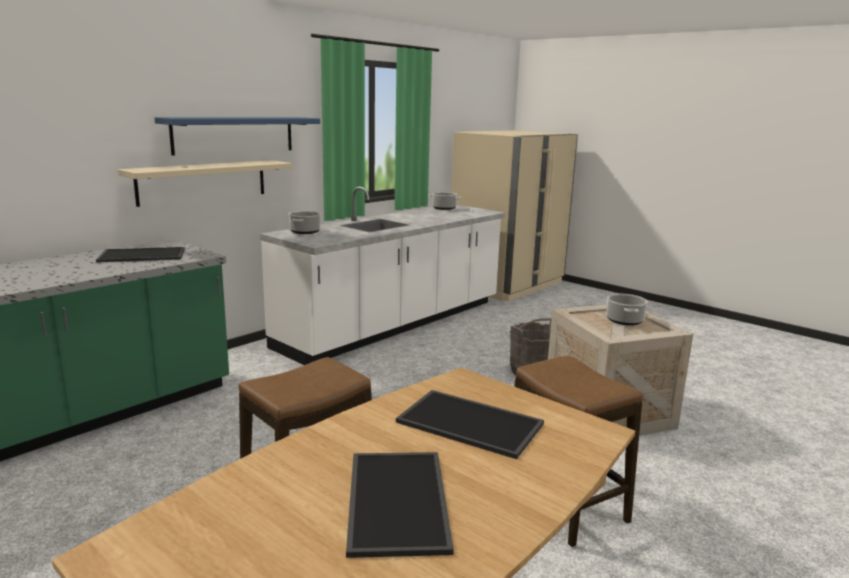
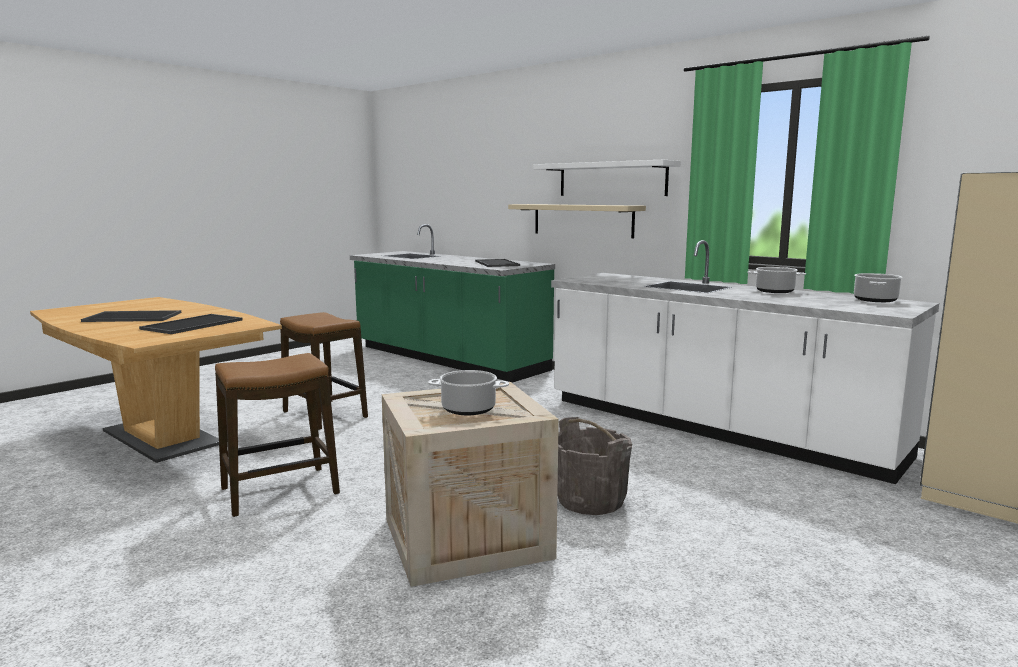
camera: 90 degrees right, 5 degrees down
blue shelf [155,117,320,156] -> white shelf [533,160,681,196]
cooking pot [288,211,321,234] -> cooking pot moved to [747,267,806,293]

